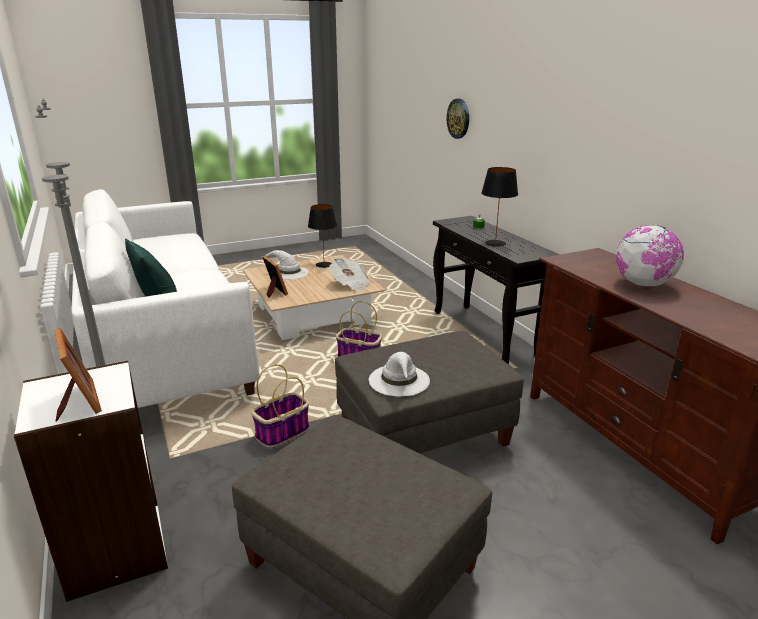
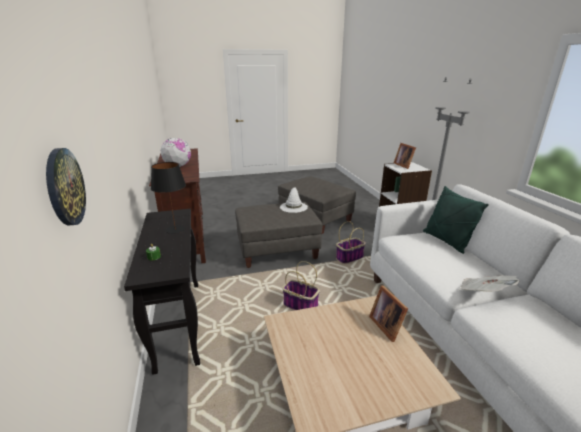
camera: 170 degrees left, 0 degrees up
white hat [265,250,309,279] -> none
black table lamp [308,204,337,268] -> none
newspaper [329,258,371,292] -> newspaper moved to [459,275,519,292]

